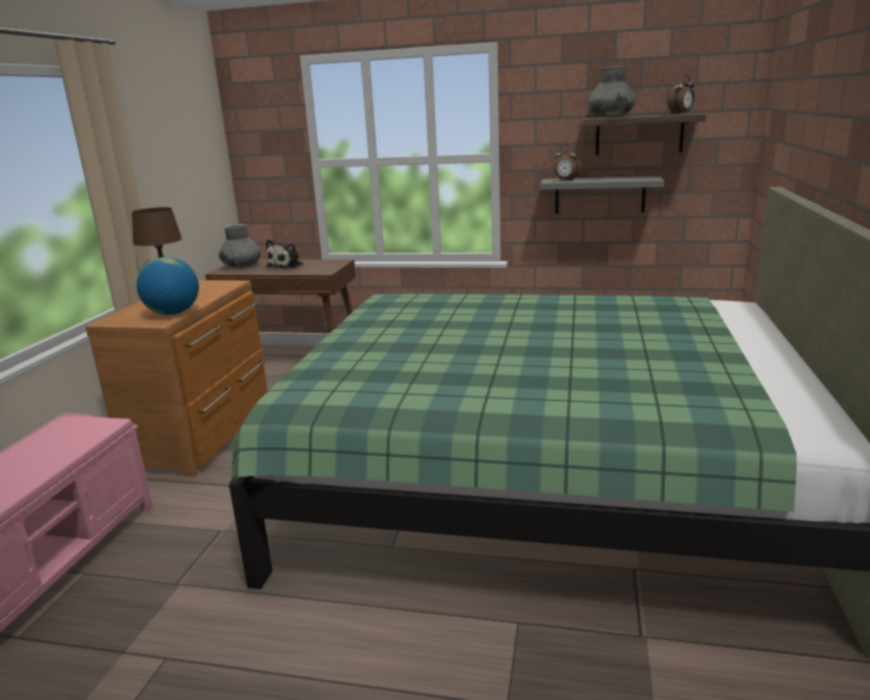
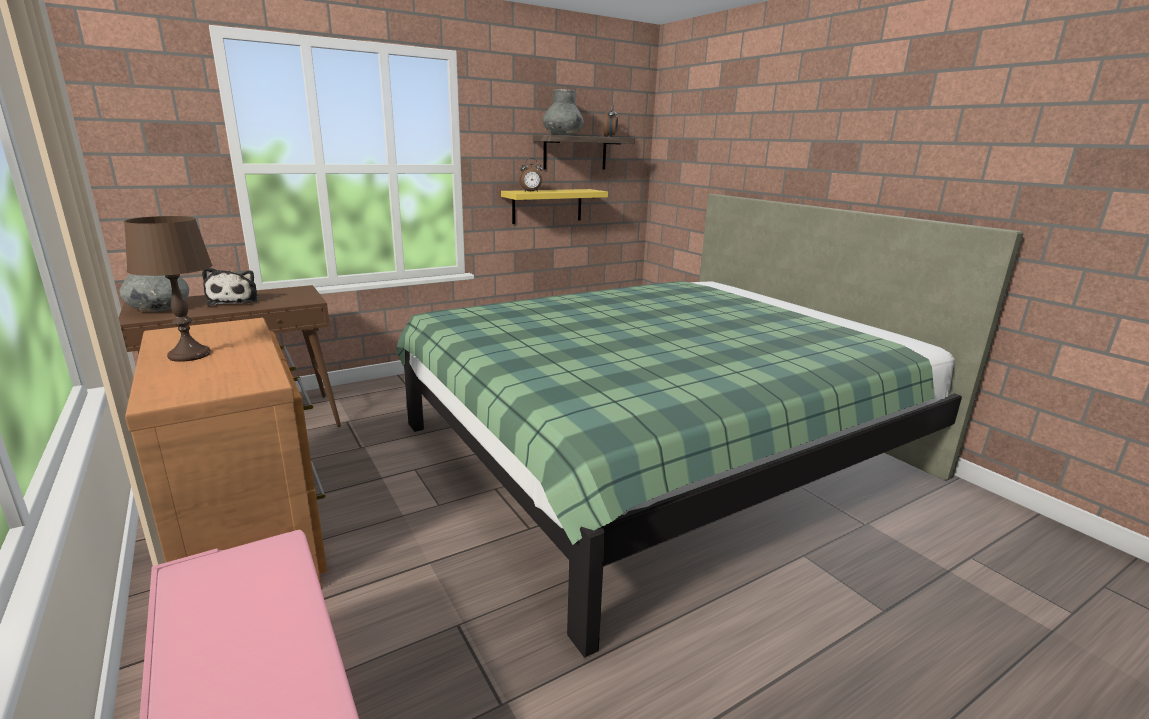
camera: 45 degrees left, 0 degrees up
globe [137,257,199,315] -> none
grey shelf [540,176,664,214] -> yellow shelf [501,189,608,224]

